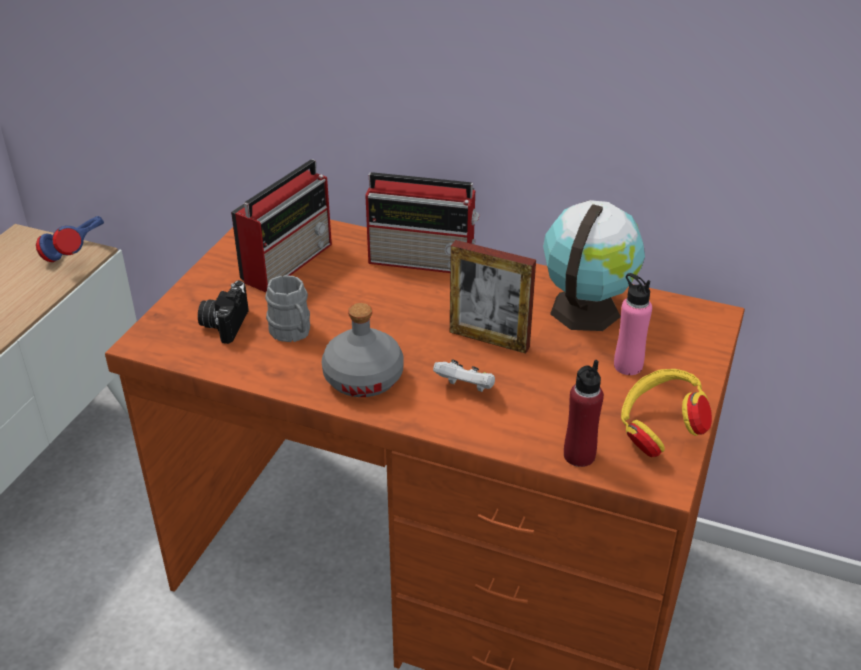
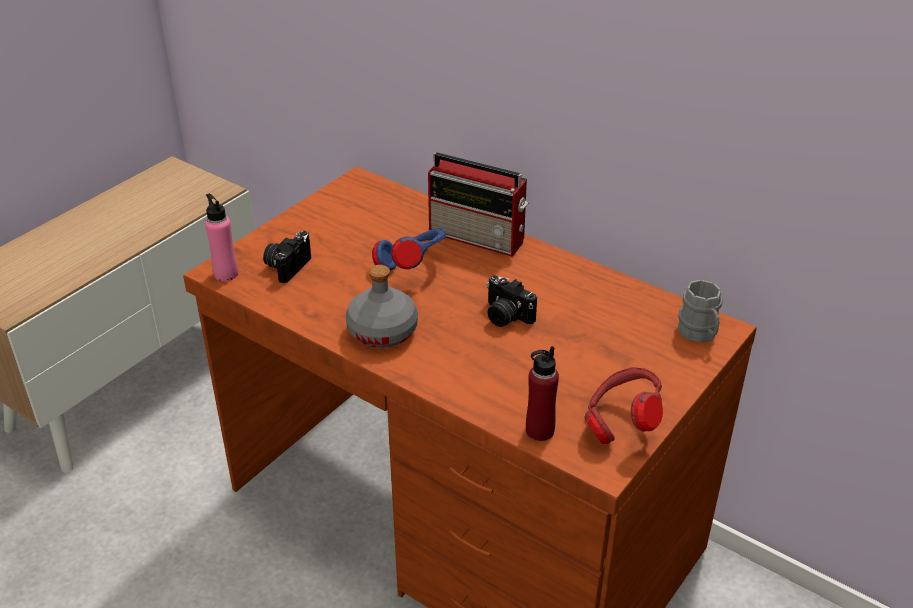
camera: 15 degrees right, 0 degrees up
blue headphones [36,216,104,262] -> blue headphones moved to [372,228,446,271]
radio [231,159,332,292] -> none
grey mug [265,275,310,342] -> grey mug moved to [678,280,723,343]
white game controller [433,360,495,392] -> none
picture frame [450,240,536,354] -> camera [487,275,537,327]
globe [543,200,645,331] -> none
pink bottle [614,273,652,375] -> pink bottle moved to [205,193,238,281]
yellow headphones [621,369,712,457] -> red headphones [584,367,663,444]

